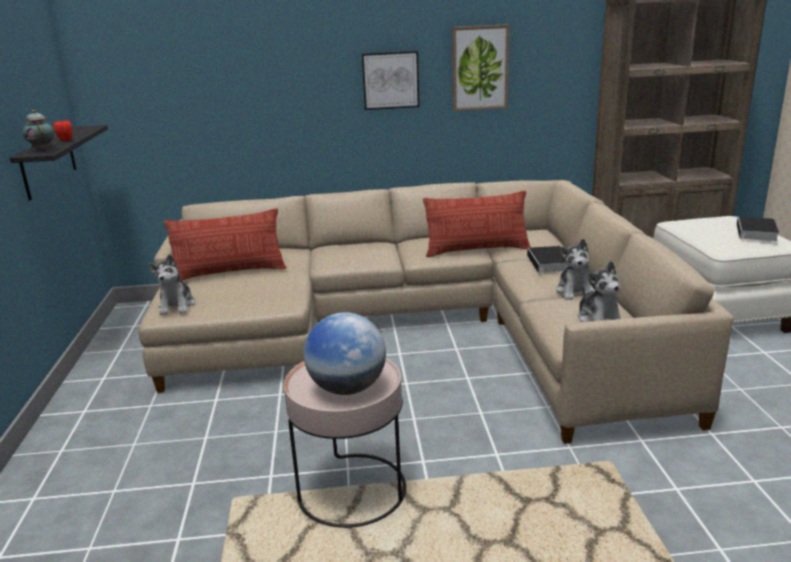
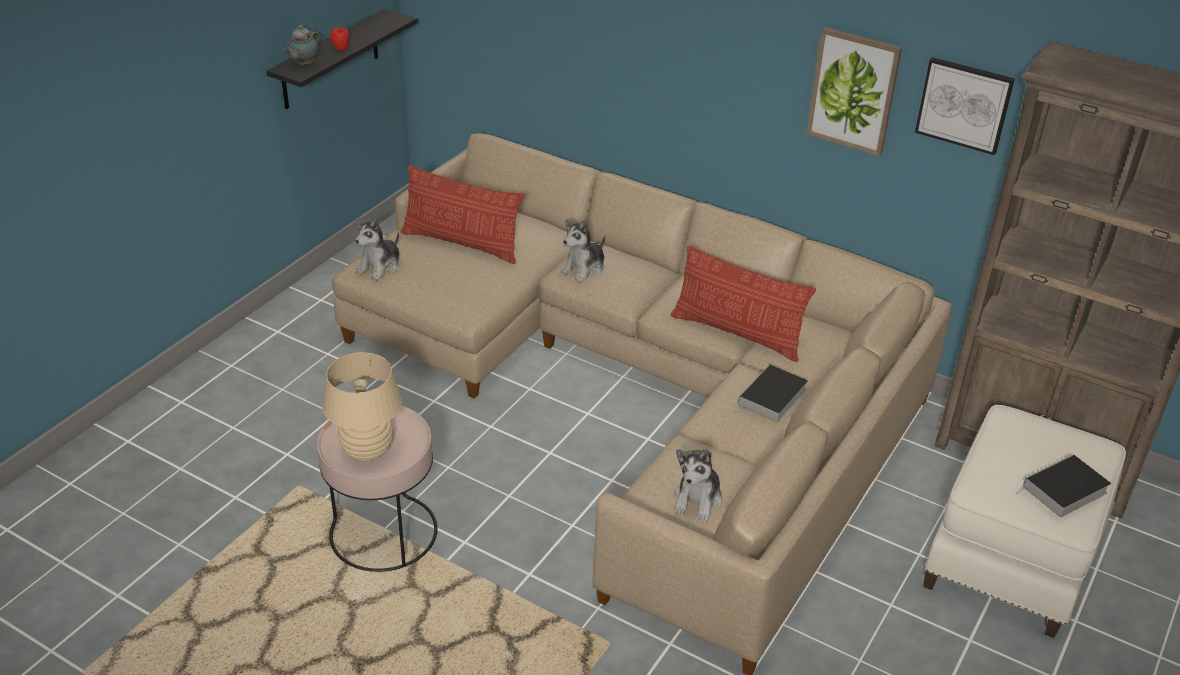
camera: 35 degrees right, 15 degrees up
teapot [23,110,55,151] -> teapot turned 150 degrees counterclockwise [284,25,319,66]
globe [304,312,386,395] -> beige table lamp [322,352,402,461]
picture [362,51,420,110] -> picture moved to [915,57,1015,155]
plush toy [556,239,594,300] -> plush toy moved to [560,219,605,282]

